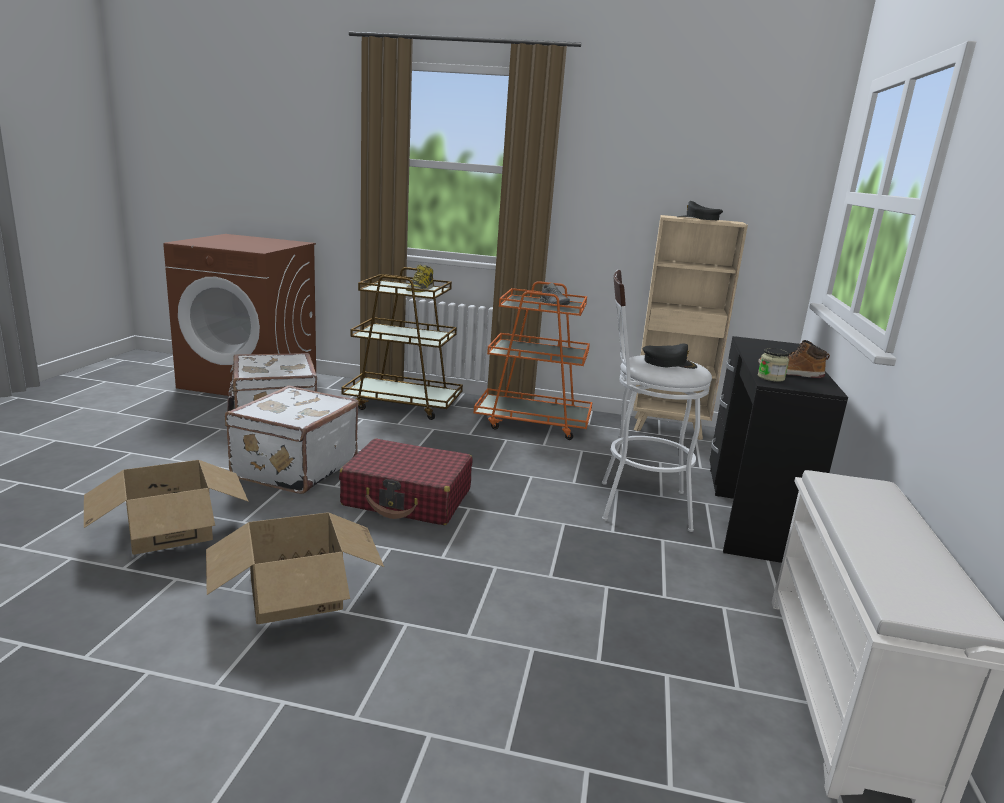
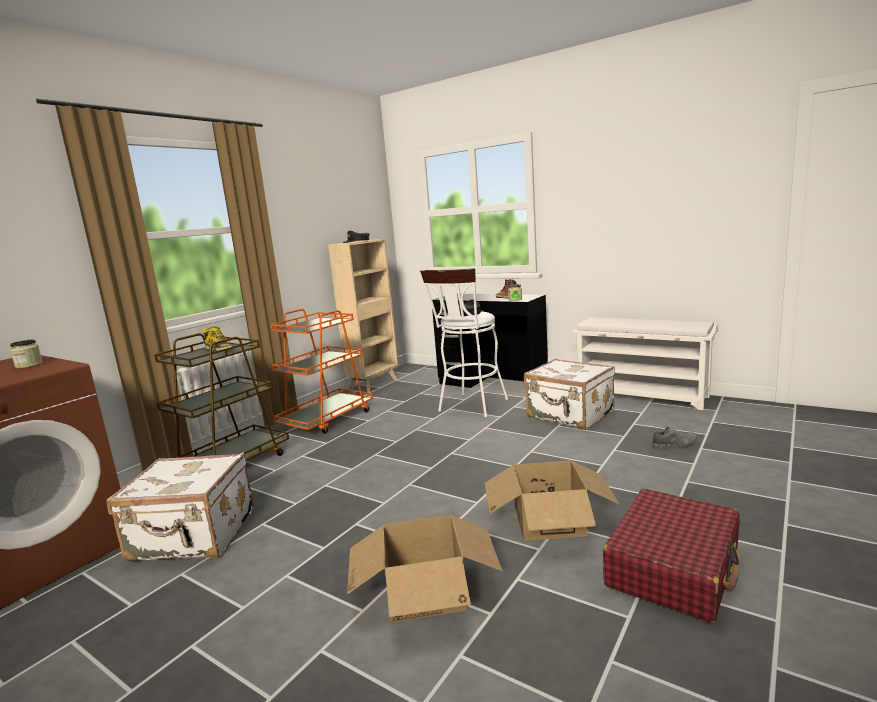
camera: 65 degrees left, 5 degrees down
white suitcase [225,386,359,494] -> white suitcase moved to [524,359,615,430]
red suitcase [339,438,472,525] -> red suitcase moved to [603,489,740,623]
grey shoe [540,283,570,305] -> grey shoe moved to [652,427,697,448]
none -> jar [10,340,43,369]

